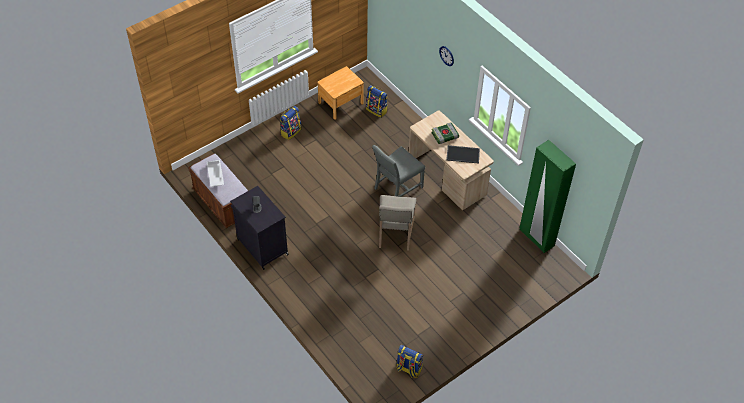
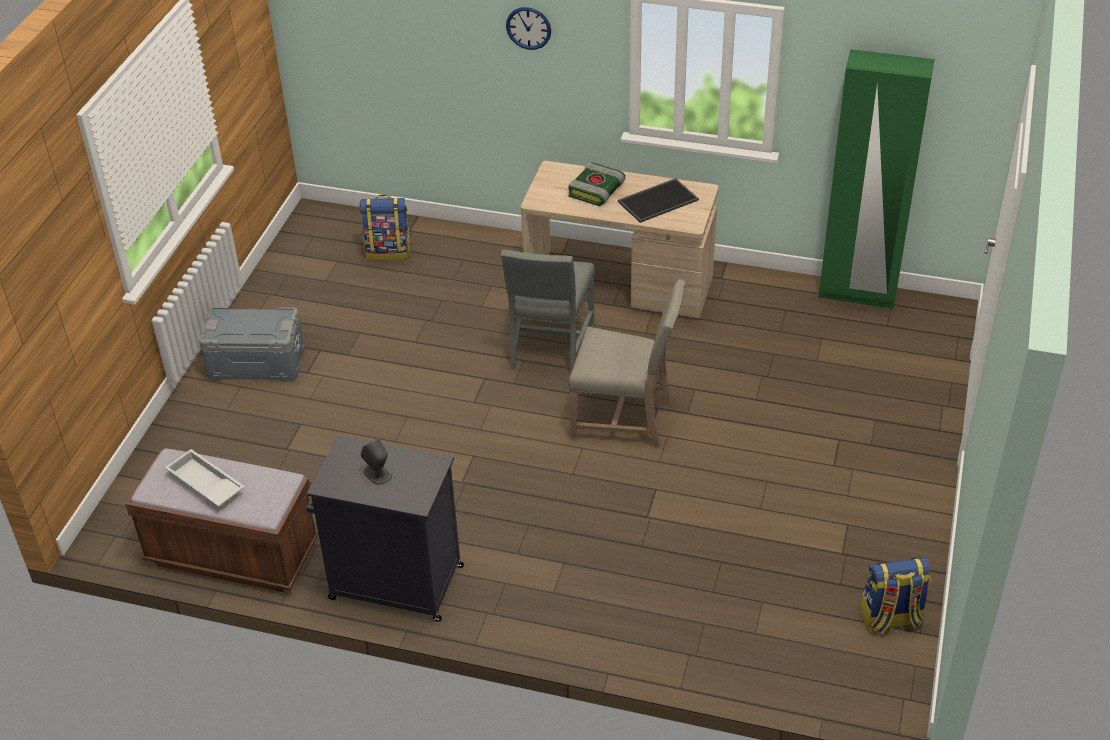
camera: 35 degrees left, 10 degrees down
backpack [280,106,302,140] -> grey storage box [199,307,304,382]
brown nightstand [318,66,364,120] -> none
beige chair [379,195,416,250] -> beige chair turned 45 degrees counterclockwise [568,279,686,447]

